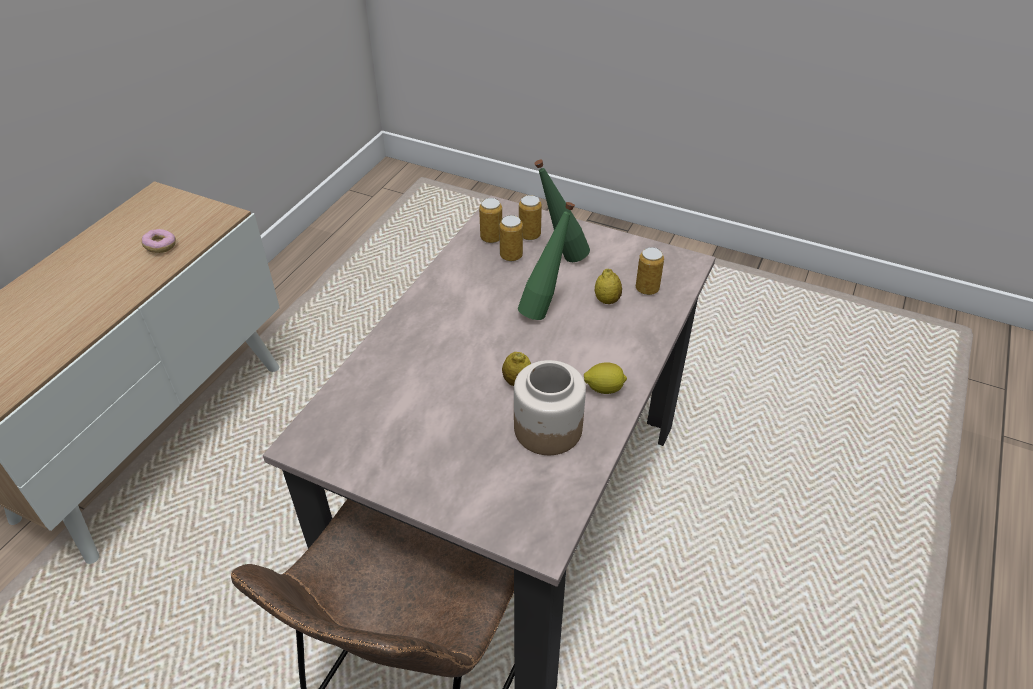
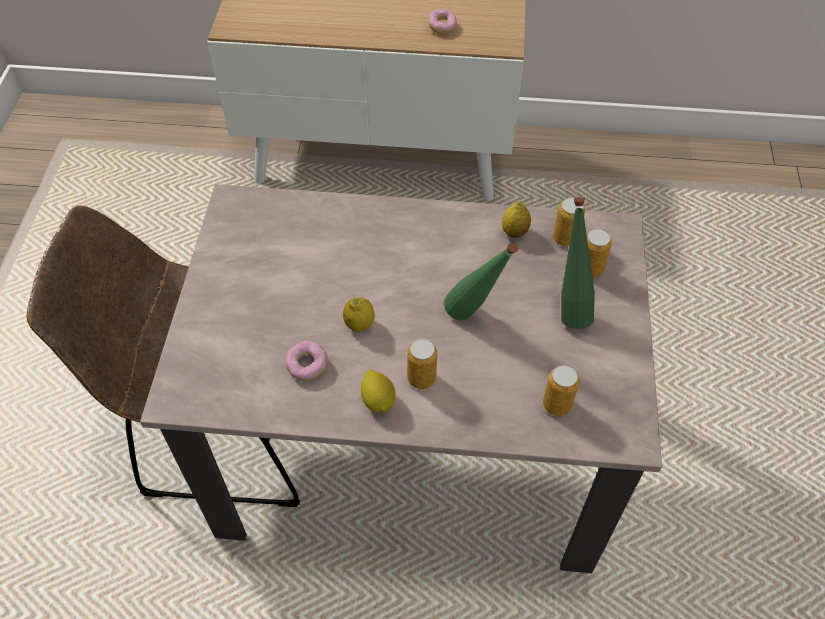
camera: 70 degrees right, 10 degrees up
can [499,215,523,261] -> can moved to [407,339,437,389]
jar [514,360,586,455] -> donut [285,341,328,381]
lemon [595,269,622,304] -> lemon moved to [502,201,531,238]

